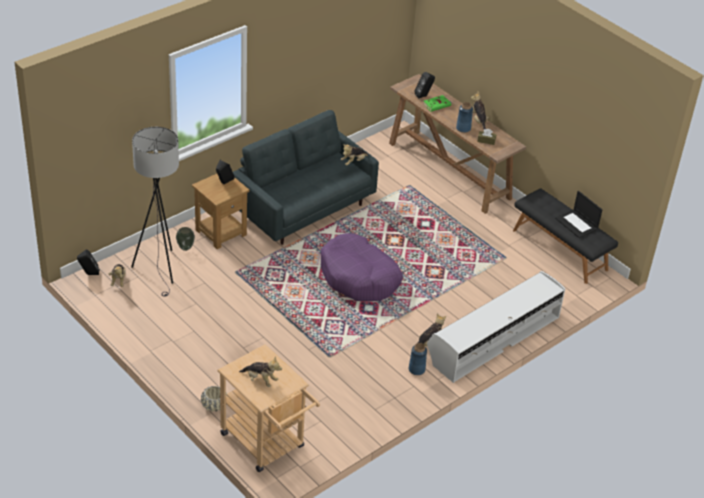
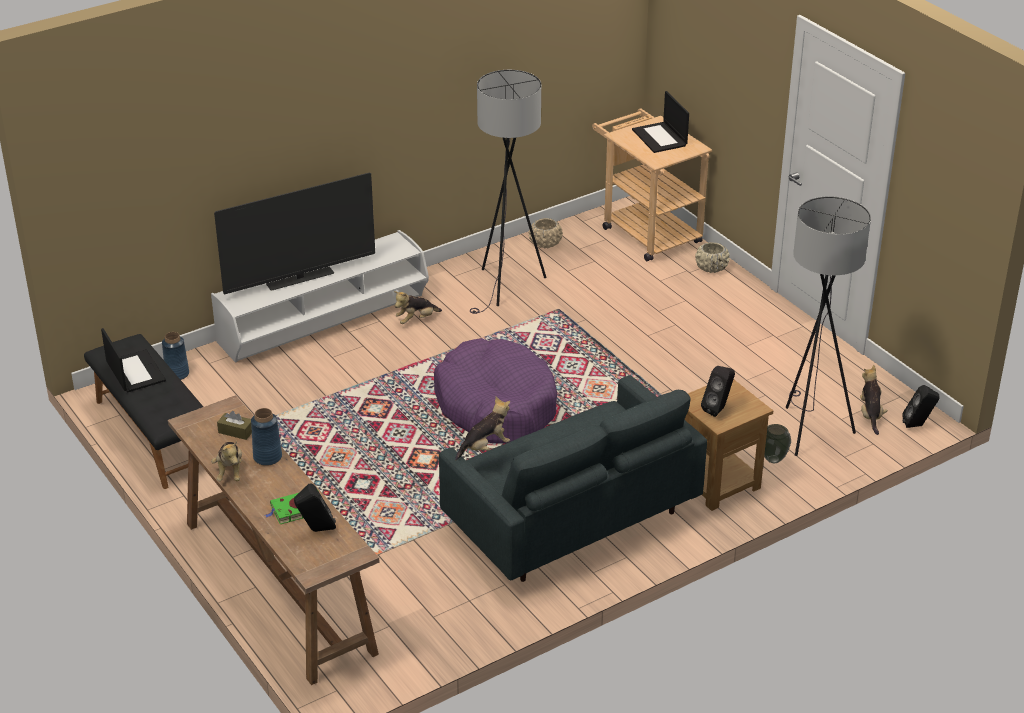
camera: 170 degrees left, 5 degrees down
plush toy [239,356,282,387] -> laptop [632,91,689,153]
blue vase [408,343,427,375] -> blue vase moved to [162,332,189,380]
none -> television [214,172,375,294]
none -> grey floor lamp [470,70,546,314]
none -> beige planter [529,218,563,249]

